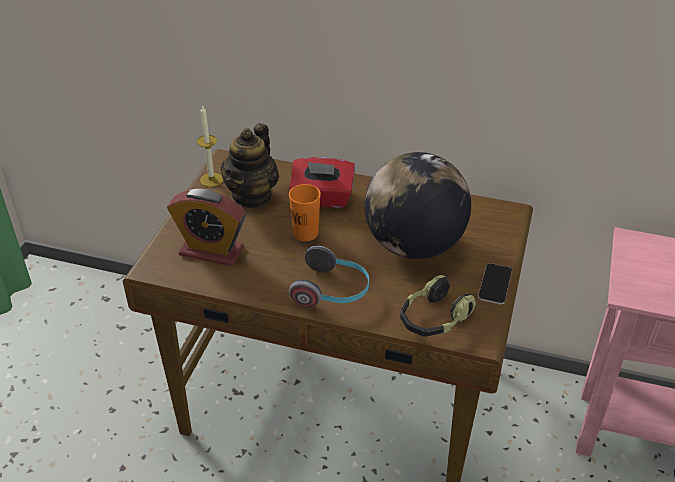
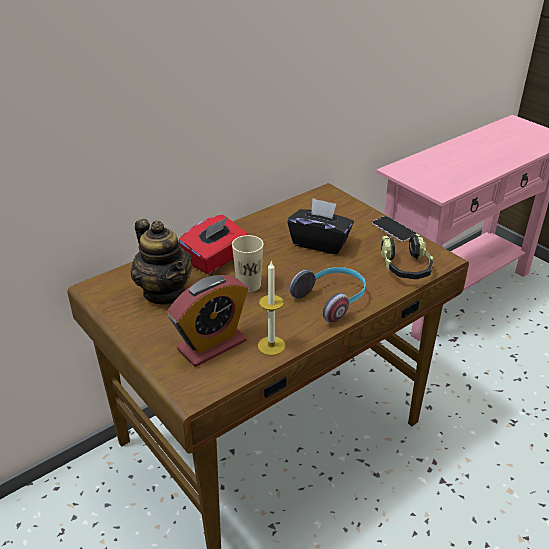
camera: 55 degrees left, 5 degrees down
candle [197,106,223,187] -> candle moved to [258,262,286,356]
orange cup [289,184,321,241] -> beige cup [232,235,264,292]
globe [364,152,471,259] -> black tissue box [287,198,354,255]

